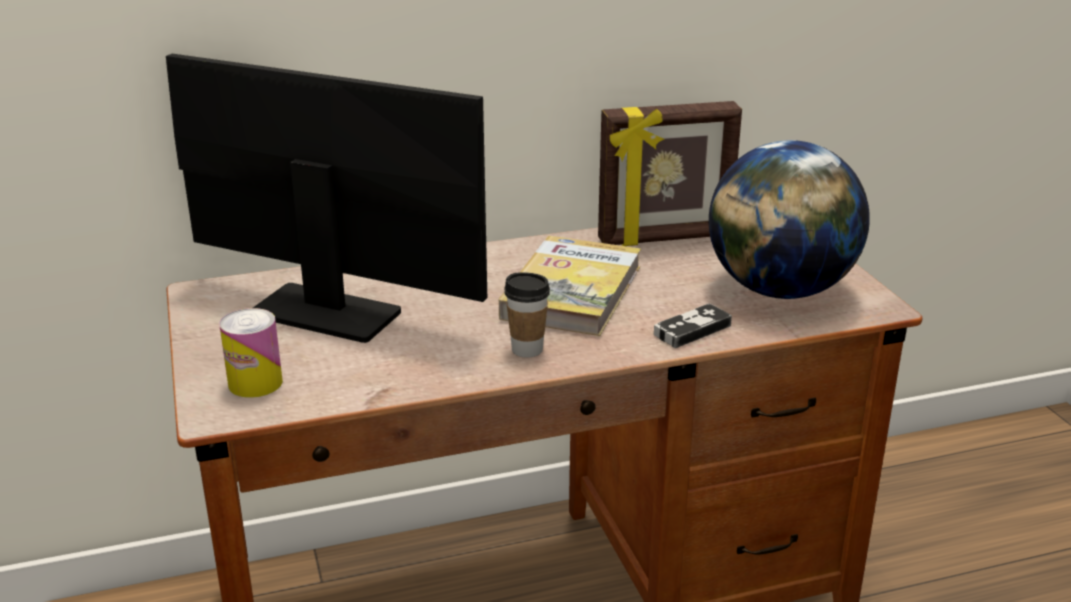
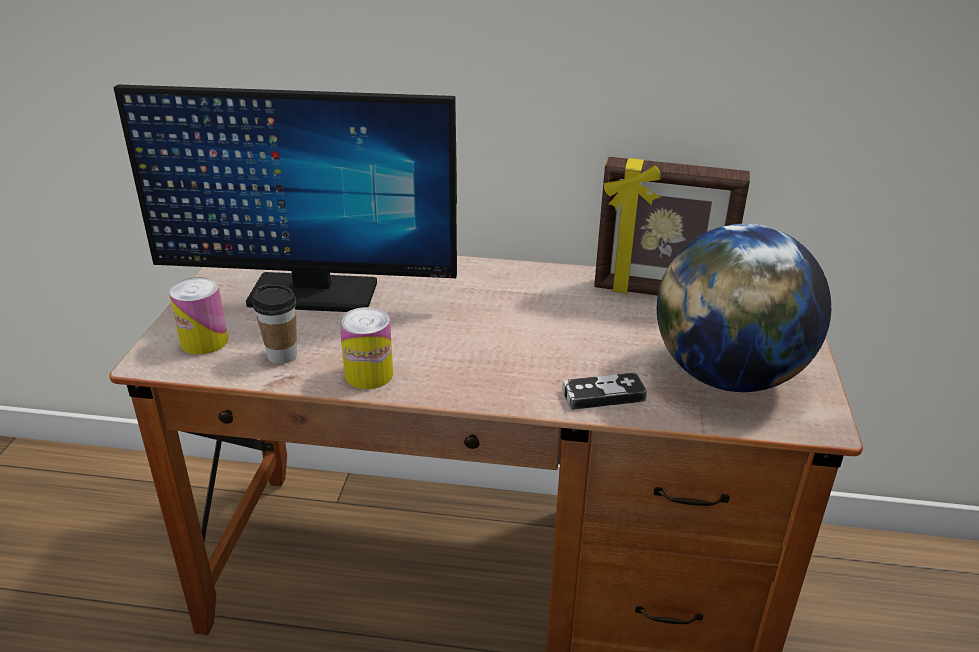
camera: 25 degrees right, 5 degrees up
monitor [166,54,487,343] -> monitor turned 135 degrees clockwise [113,84,457,312]
book [499,236,641,336] -> none
cup [504,272,550,358] -> cup moved to [253,284,297,364]
none -> can [340,307,393,389]

